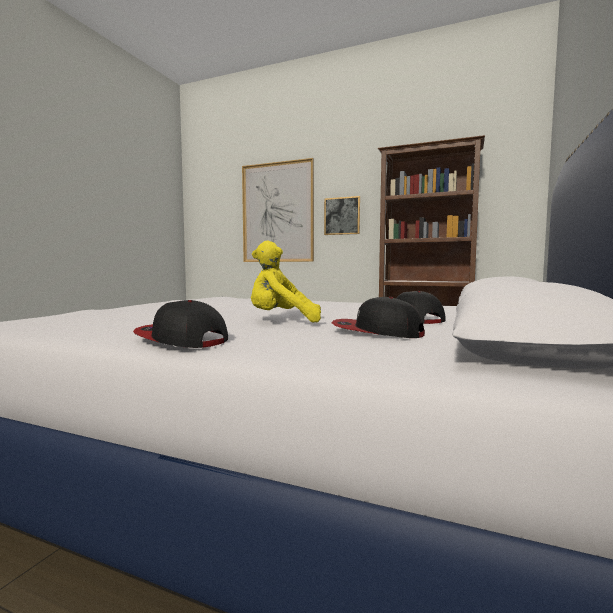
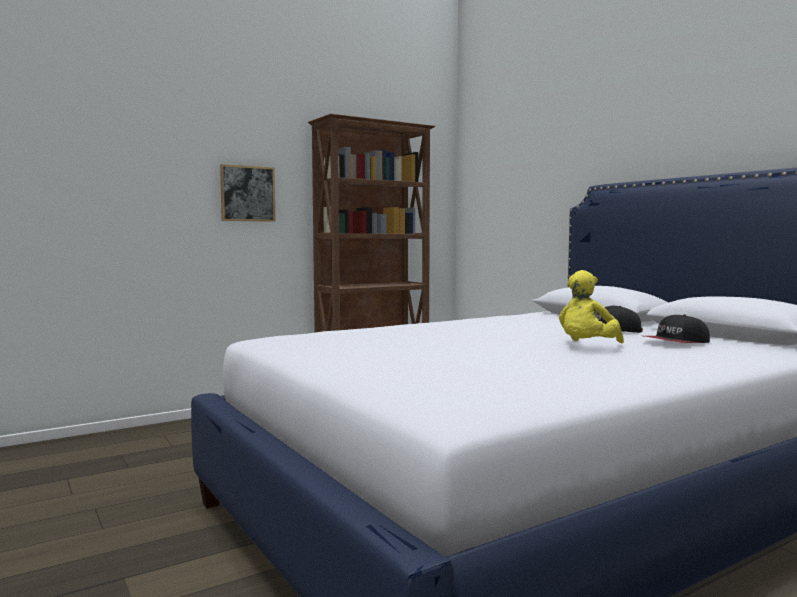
camera: 55 degrees left, 0 degrees up
cap [133,300,228,348] -> none
picture [242,158,314,262] -> none

